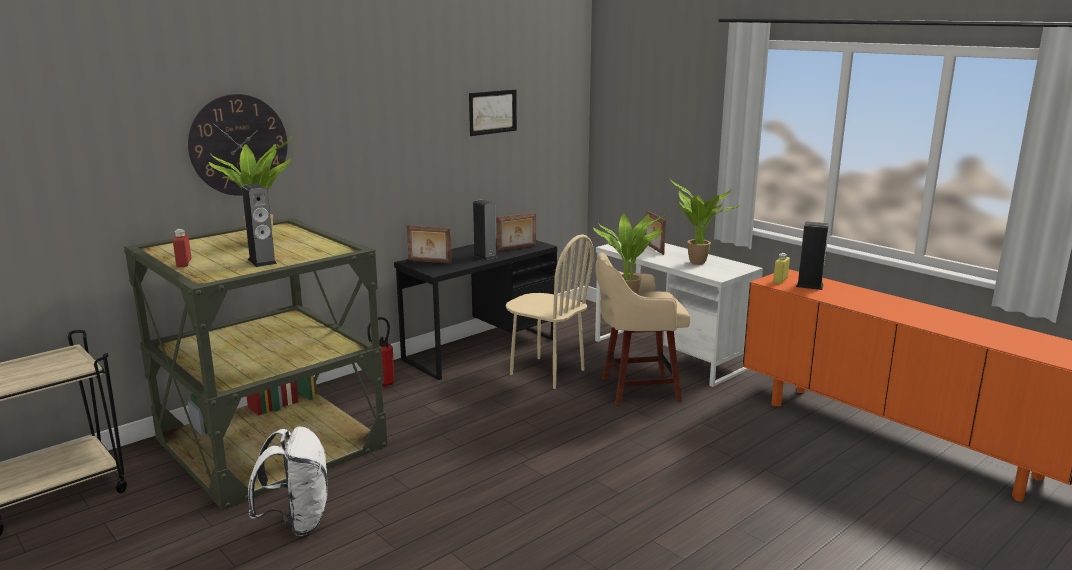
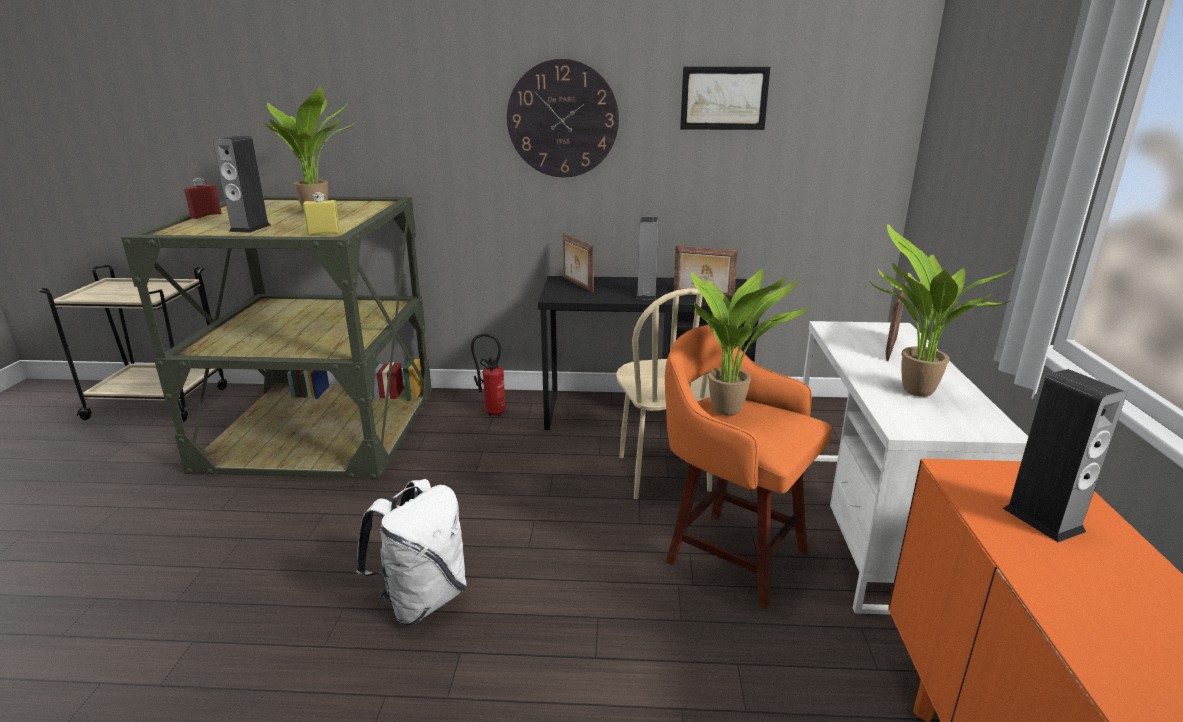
camera: 45 degrees right, 5 degrees up
wall clock [188,94,288,196] -> wall clock moved to [507,59,619,177]
white backpack [248,427,328,536] -> white backpack moved to [356,479,467,625]
beige stool [595,252,690,405] -> orange stool [665,325,832,609]
yellow bottle [773,253,790,284] -> yellow bottle moved to [303,192,340,235]

